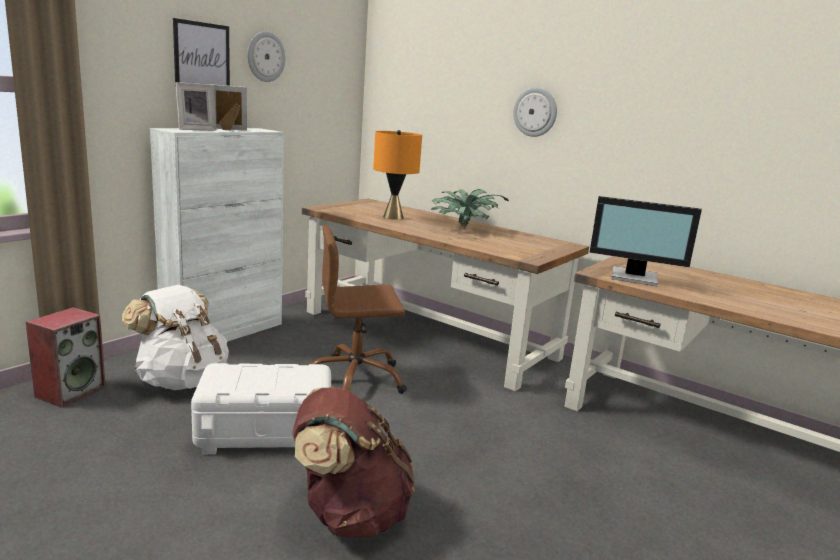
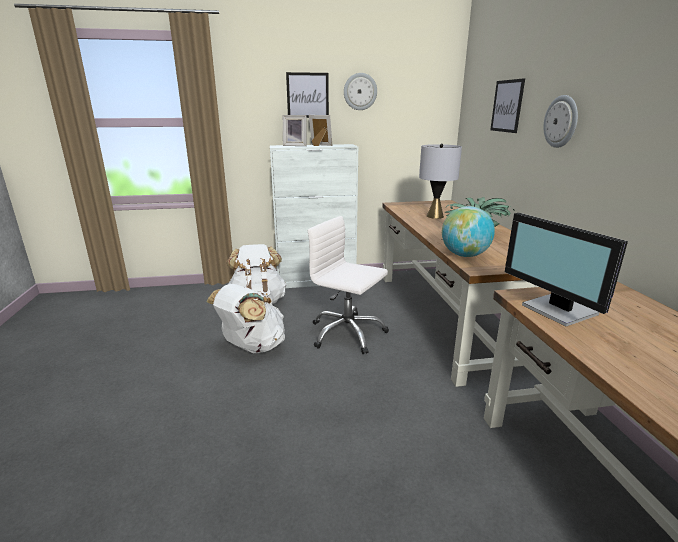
camera: 45 degrees right, 5 degrees up
speaker [26,307,106,408] -> none
white storage box [191,363,331,455] -> white backpack [206,284,285,354]
brown backpack [292,387,415,537] -> none
brown office chair [311,225,407,394] -> white office chair [308,216,389,354]
orange table lamp [373,130,422,220] -> grey table lamp [419,144,462,219]
none -> globe [442,206,495,257]
none -> picture [490,78,525,133]

